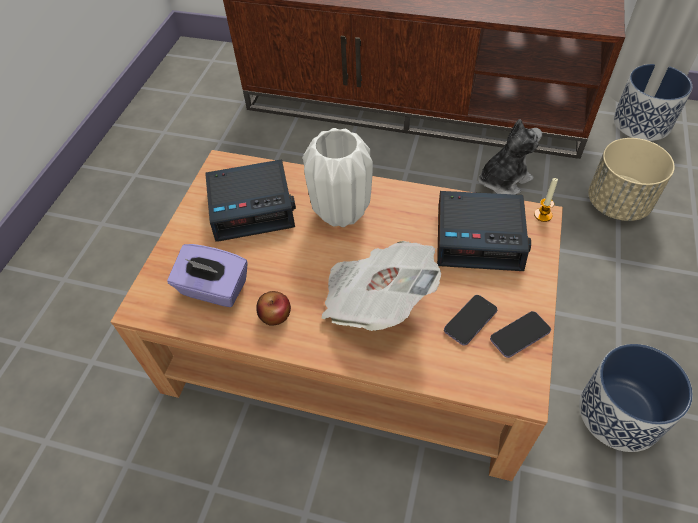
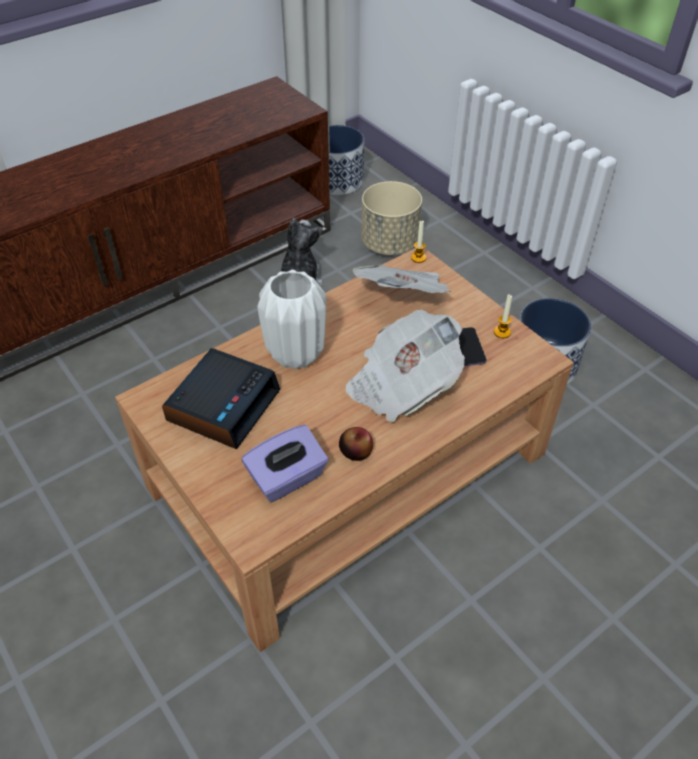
camera: 55 degrees left, 5 degrees down
alarm clock [437,191,531,271] -> newspaper [353,265,451,293]
phone [490,311,551,358] -> candle [494,294,512,338]

